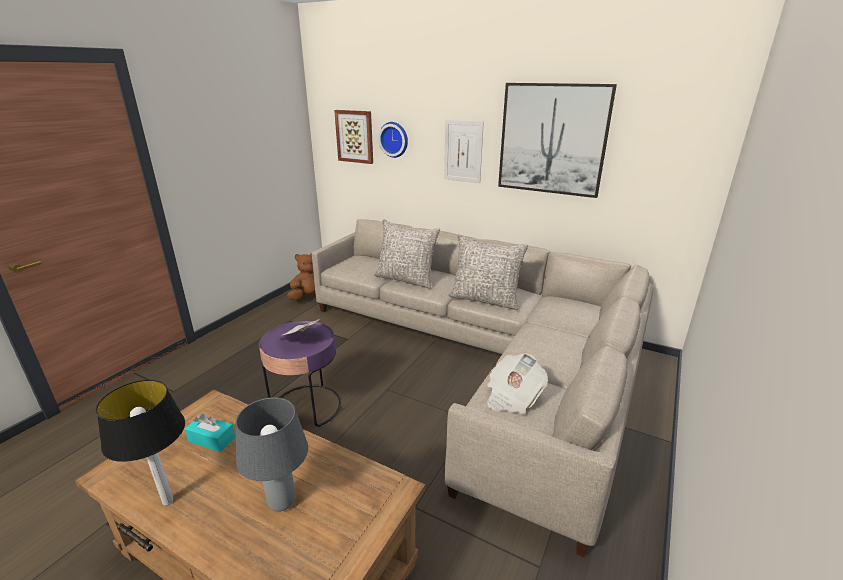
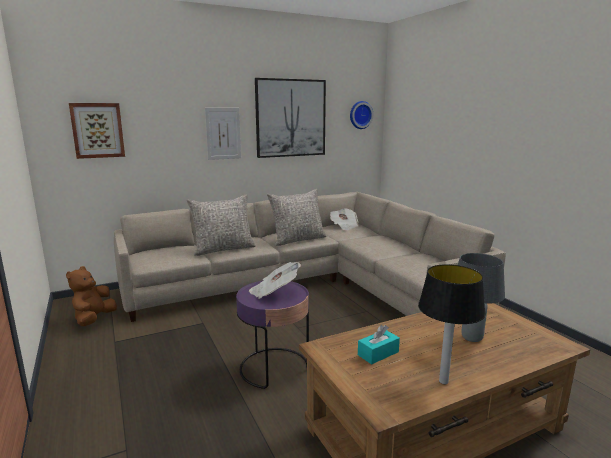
camera: 55 degrees left, 10 degrees down
wall clock [378,122,408,158] -> wall clock moved to [350,101,373,129]
newspaper [487,353,548,414] -> newspaper moved to [330,209,359,230]

